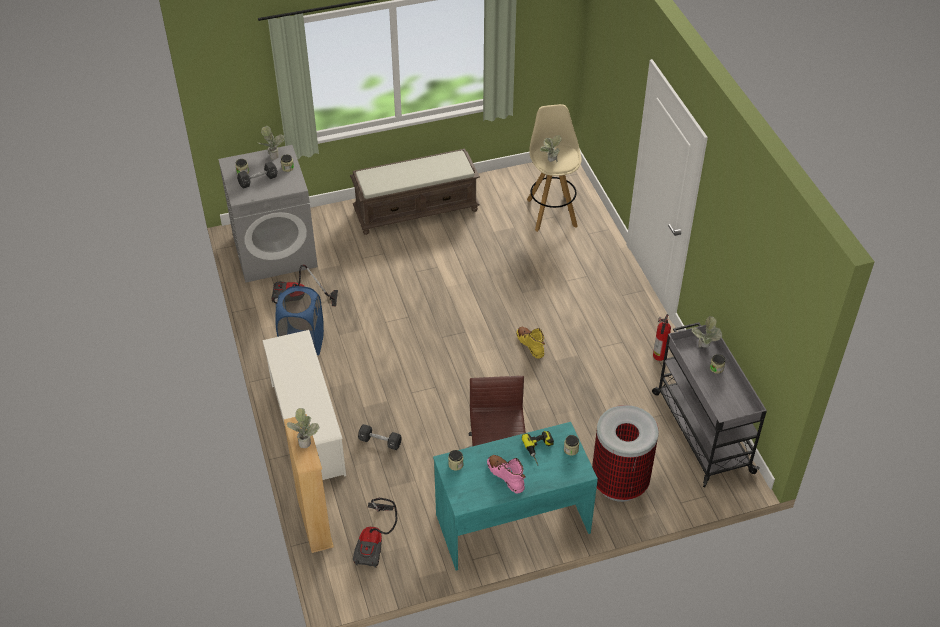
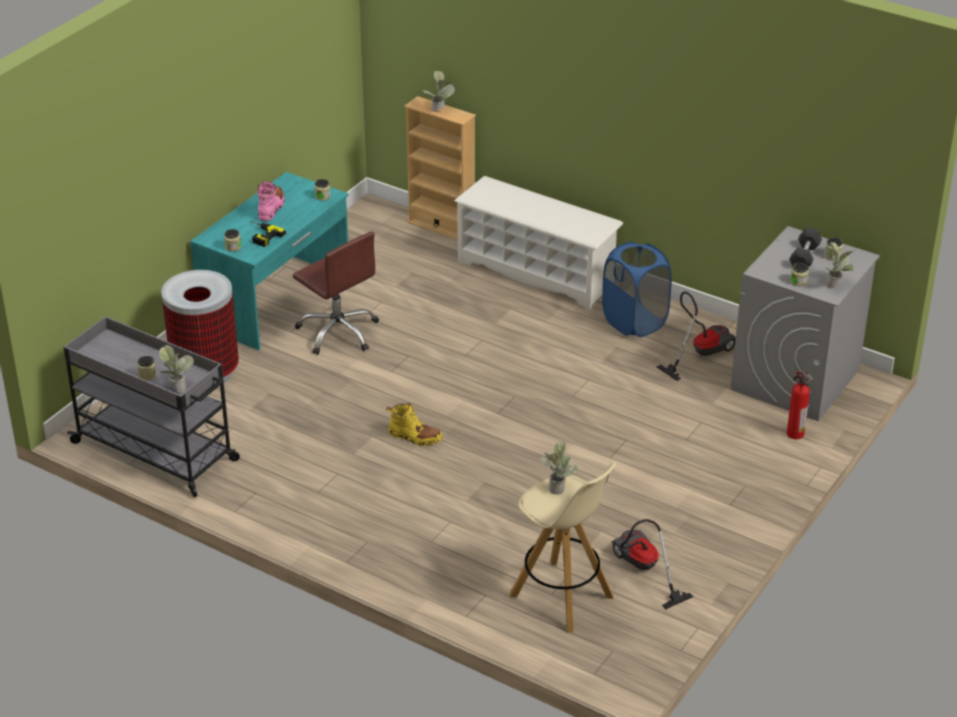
camera: 140 degrees right, 10 degrees down
brown bench [350,149,480,235] -> none
vacuum cleaner [353,498,397,568] -> vacuum cleaner moved to [611,519,694,610]
black dumbbell [358,424,402,450] -> none
pink boot [487,455,526,494] -> pink boot turned 90 degrees counterclockwise [257,181,285,221]
fire extinguisher [653,314,671,361] -> fire extinguisher moved to [787,369,812,439]

